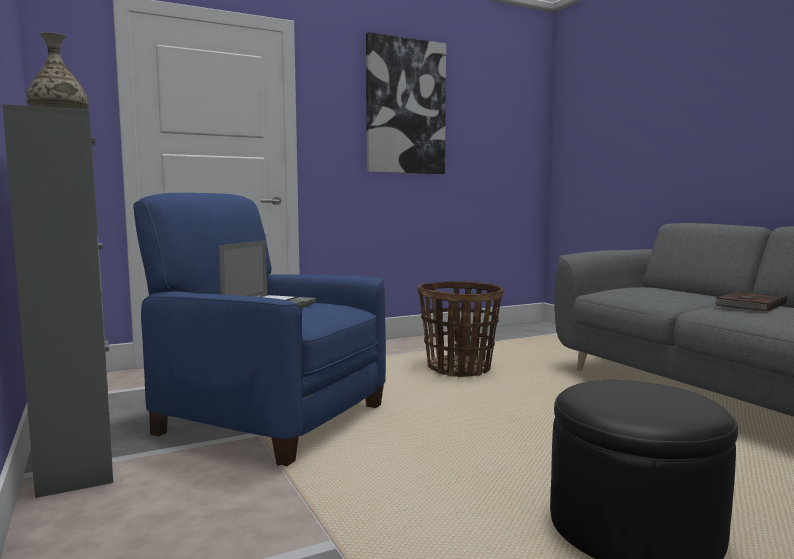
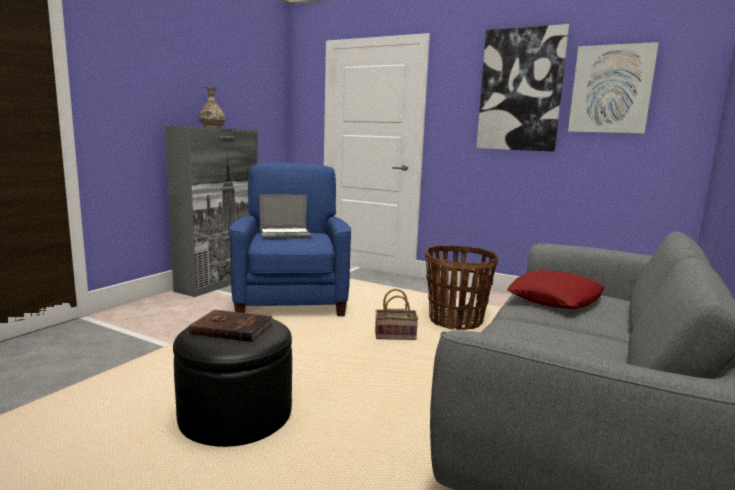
camera: 55 degrees right, 5 degrees up
brown book [712,291,787,312] -> brown book moved to [189,309,273,342]
none -> basket [375,289,418,340]
none -> red pillow [507,270,604,309]
none -> picture [568,42,659,133]

